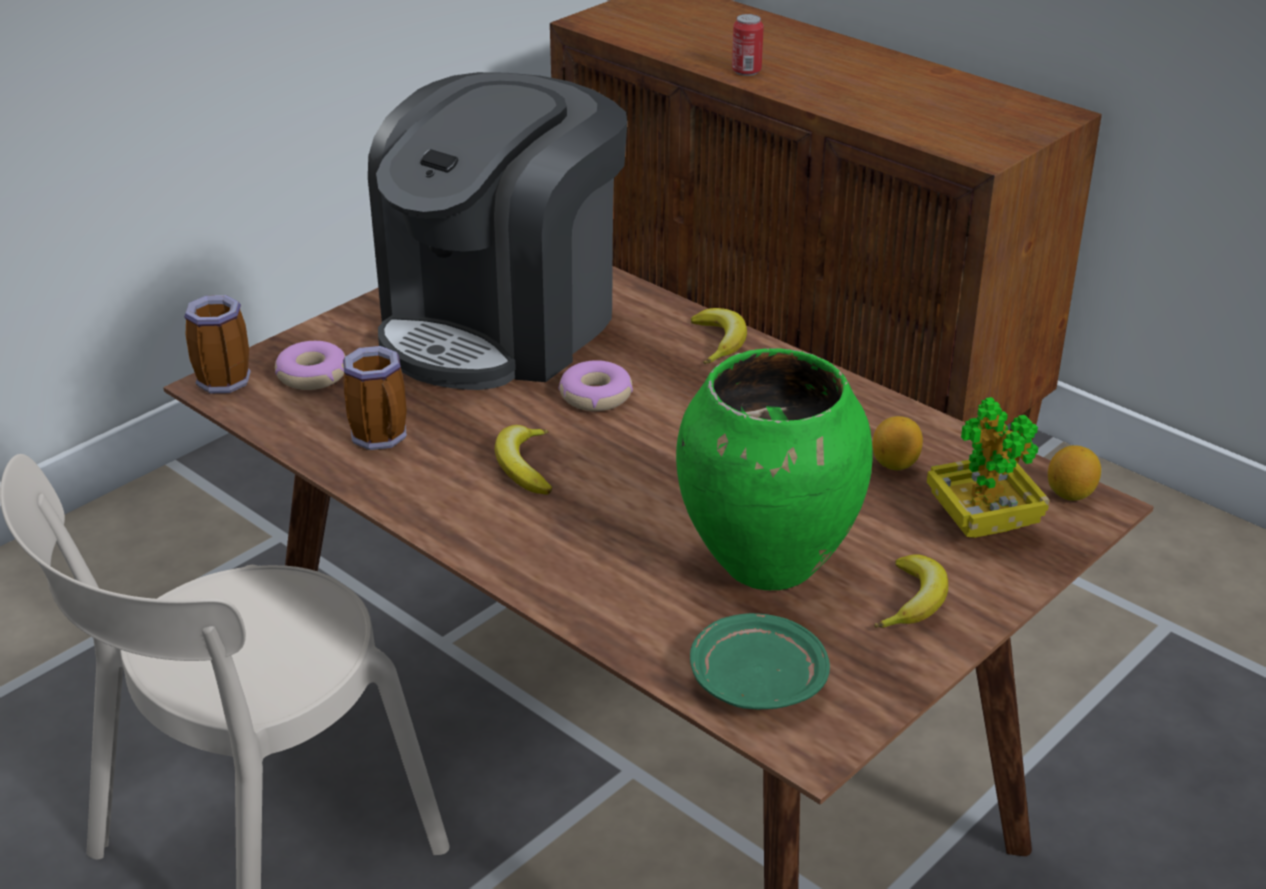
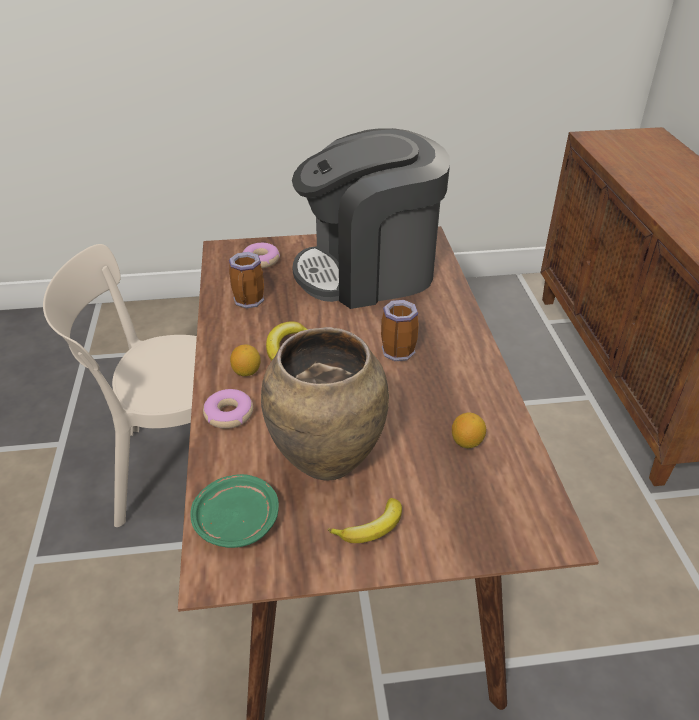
camera: 40 degrees right, 5 degrees up
mug [184,295,251,393] -> mug moved to [381,300,419,361]
donut [559,360,633,411] -> donut moved to [203,389,253,429]
green vase [676,348,873,590] -> brown vase [261,327,389,480]
banana [691,308,747,364] -> none
can [732,14,764,76] -> none
potted plant [927,397,1050,538] -> none
lemon [1048,445,1101,501] -> lemon moved to [230,344,261,376]

